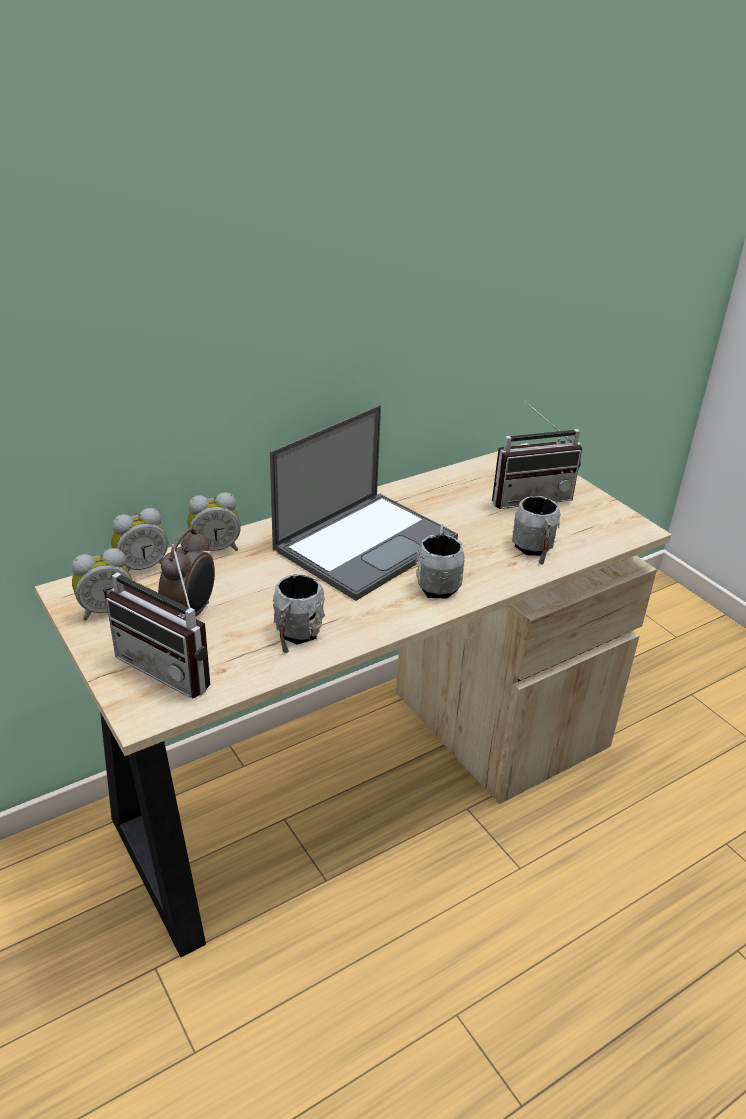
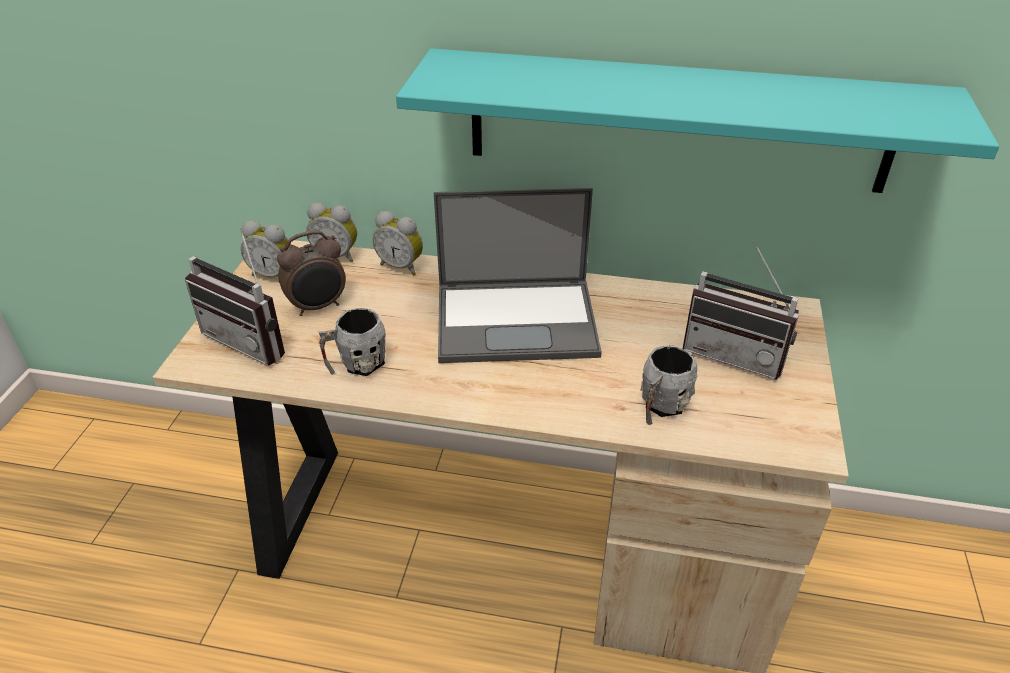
camera: 45 degrees right, 5 degrees up
radio [106,544,210,698] -> radio turned 45 degrees counterclockwise [185,228,285,365]
grey mug [415,524,465,599] -> none
none -> turquoise shelf [396,48,999,193]

